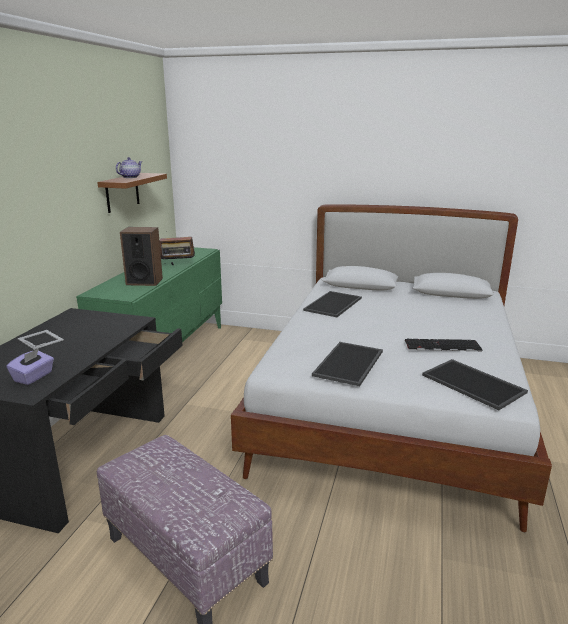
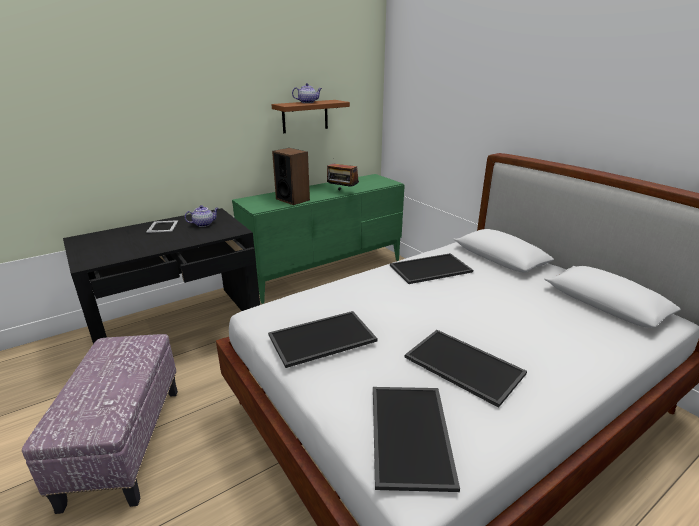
camera: 40 degrees right, 5 degrees up
purple tissue box [7,348,54,385] -> none
keyboard [405,339,483,351] -> tray [404,330,527,408]
none -> teapot [185,205,219,227]

